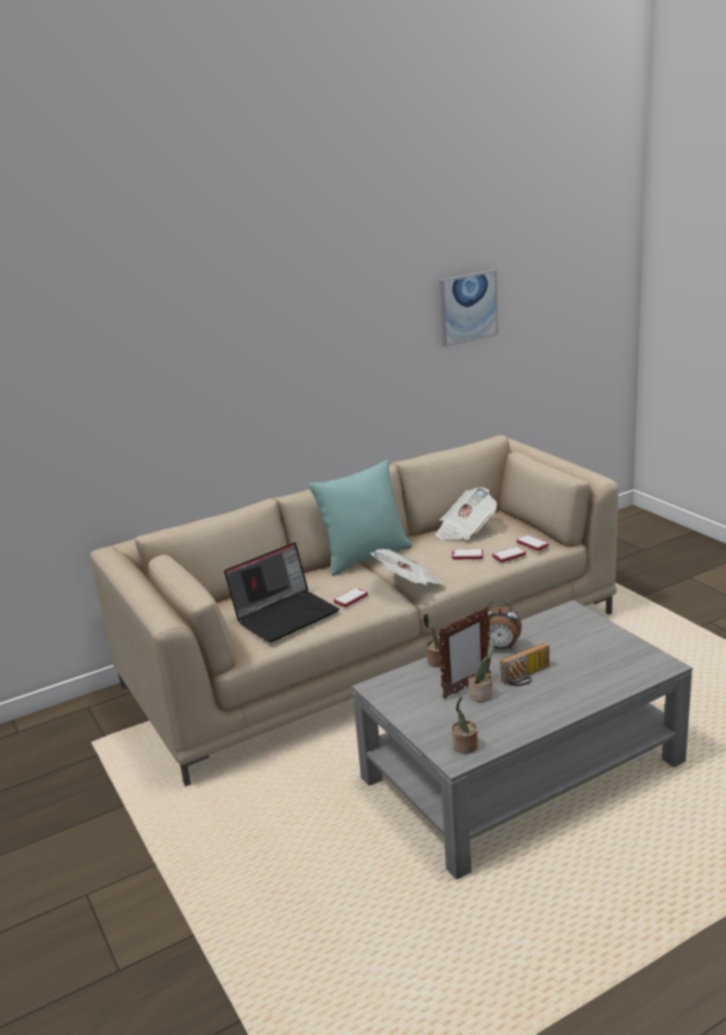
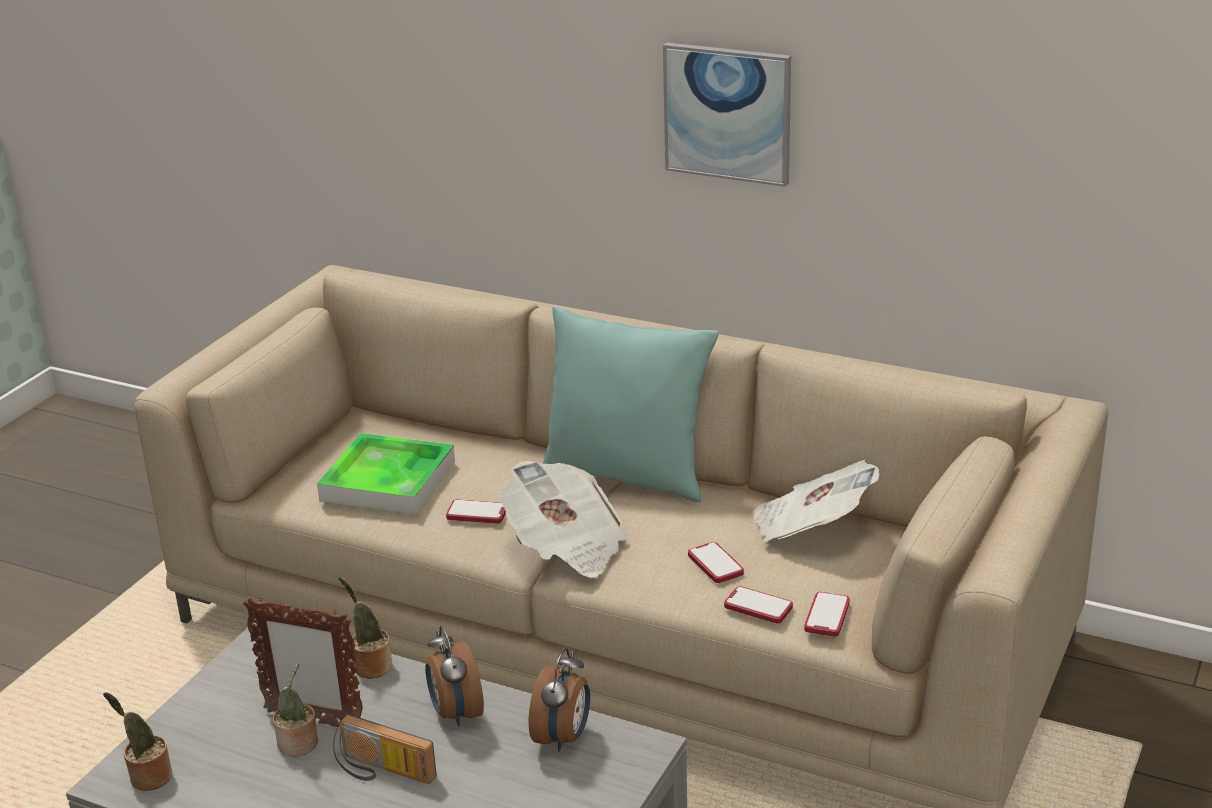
camera: 55 degrees right, 5 degrees up
laptop [224,542,339,643] -> tray [317,433,455,515]
picture [440,270,498,347] -> picture moved to [663,43,791,187]
none -> alarm clock [529,648,590,752]

